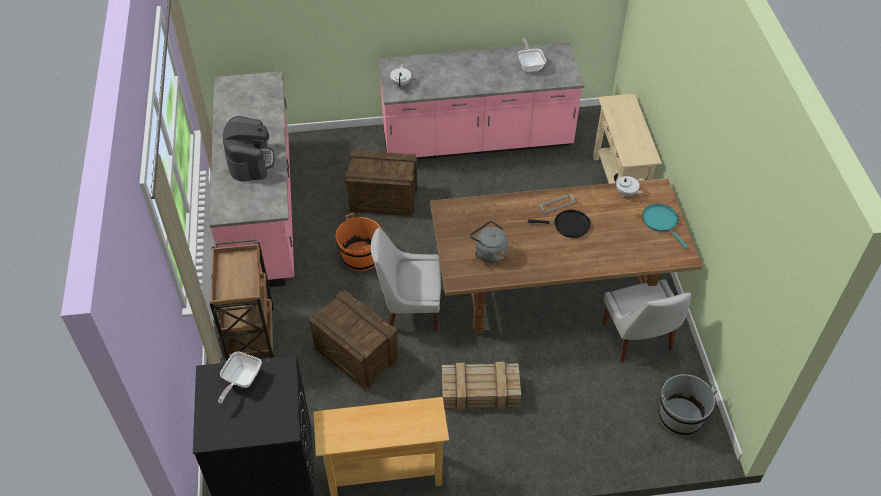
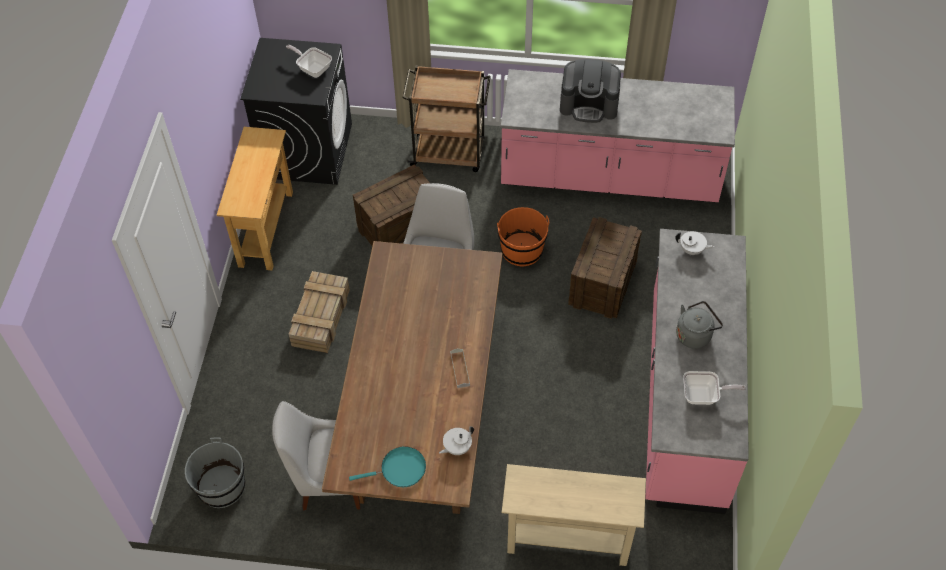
camera: 105 degrees right, 5 degrees up
grey kettle [470,221,508,263] -> grey kettle moved to [676,301,723,349]
black frying pan [528,210,591,238] -> none

